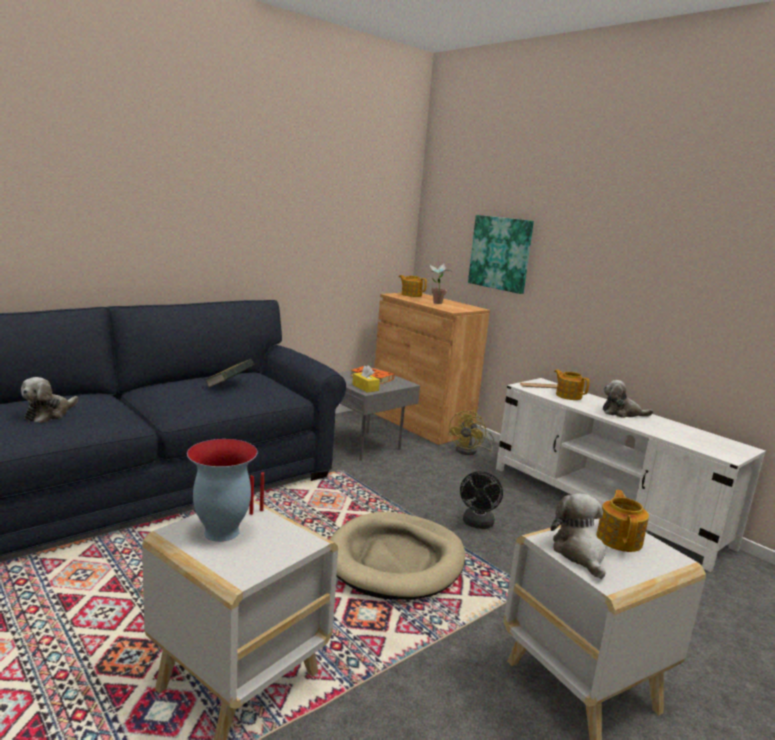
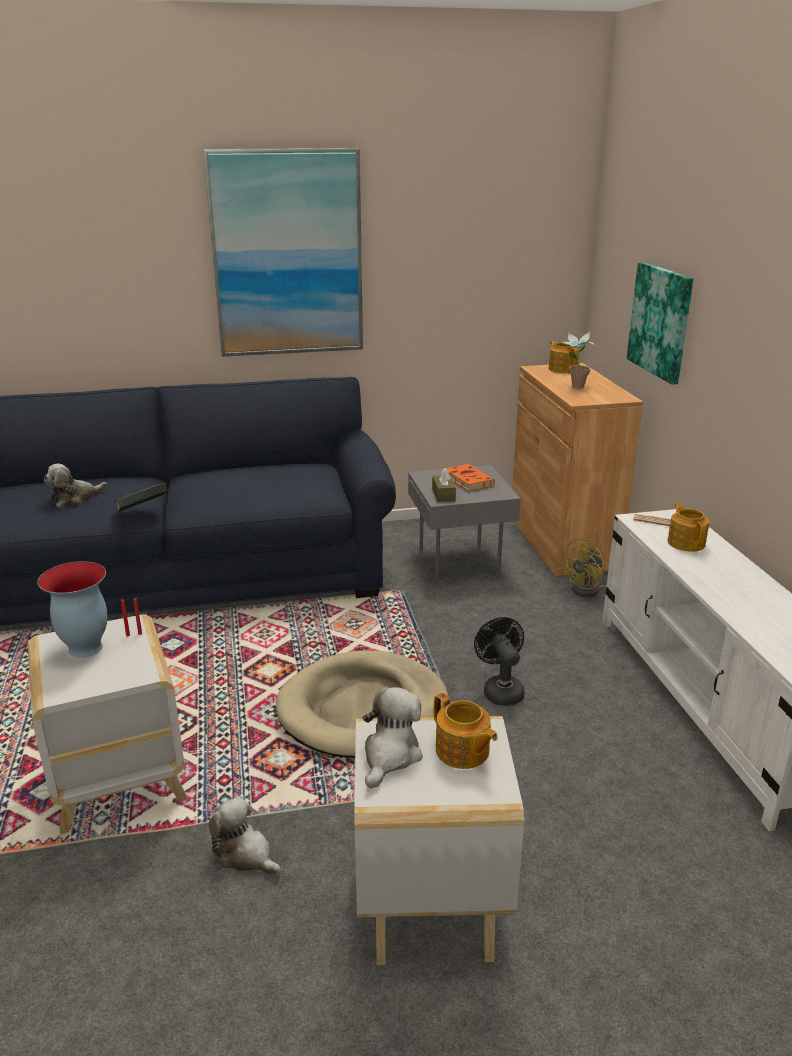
camera: 30 degrees right, 10 degrees up
book [204,359,254,388] -> book moved to [114,482,168,512]
yellow tissue box [352,365,380,392] -> brown tissue box [432,468,456,502]
black fan [460,471,503,529] -> black fan turned 120 degrees clockwise [474,617,525,706]
teapot [597,490,649,552] -> teapot turned 105 degrees clockwise [434,693,498,769]
plush toy [603,380,654,418] -> plush toy moved to [209,797,281,876]
none -> picture [203,148,363,357]

